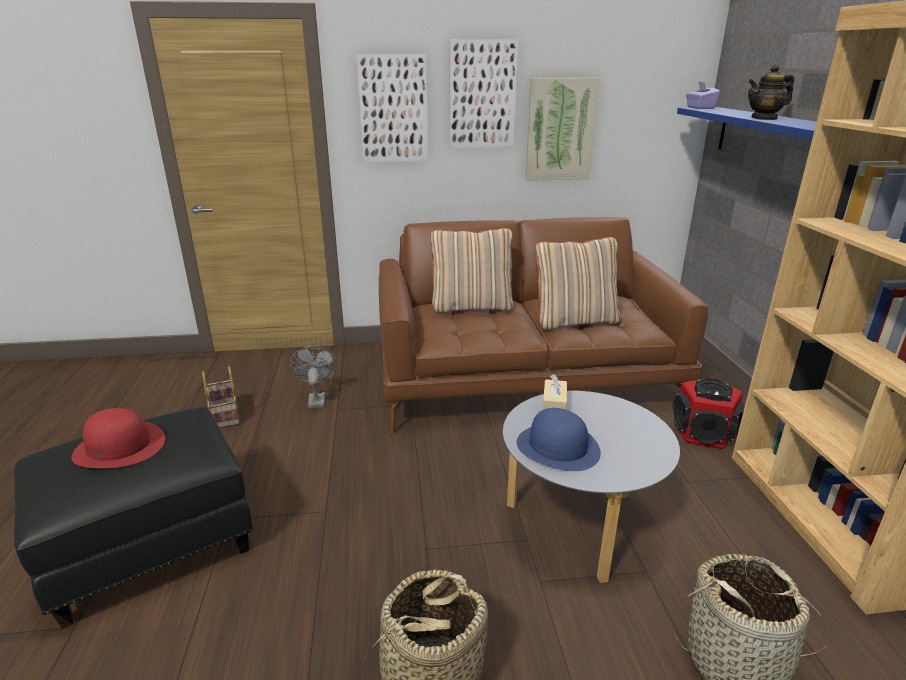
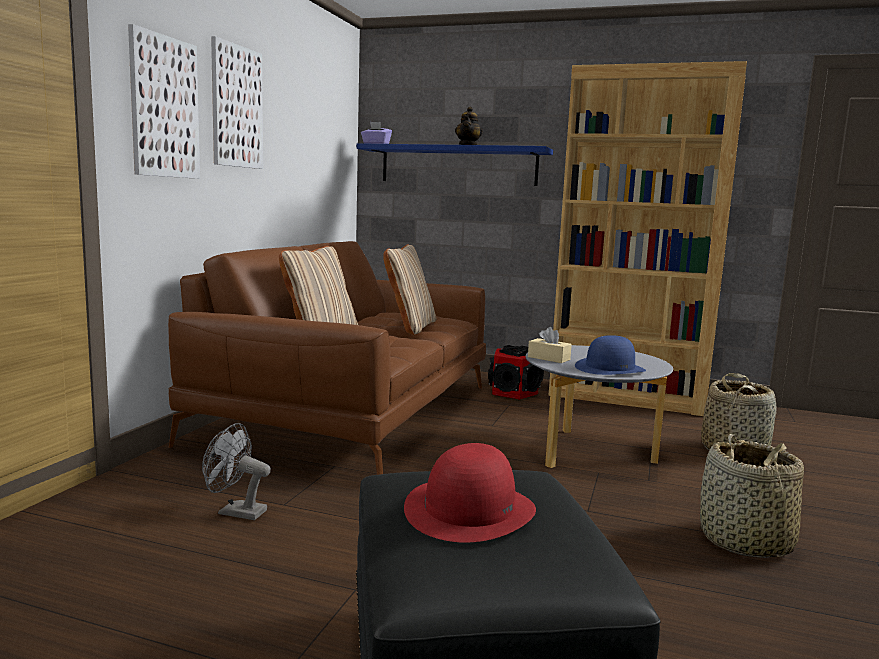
camera: 65 degrees left, 15 degrees down
basket [202,366,239,429] -> none
picture [525,78,599,181] -> none

